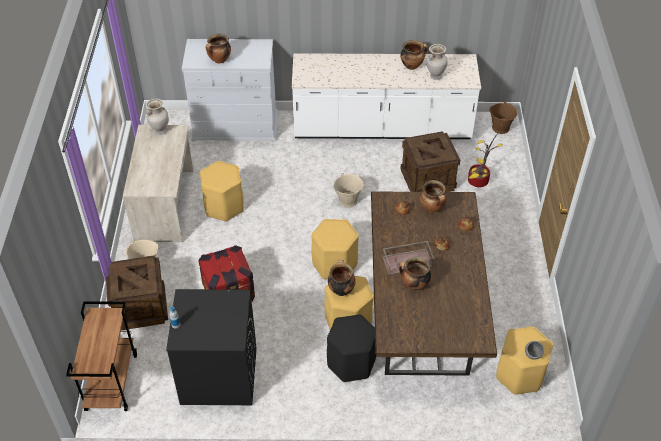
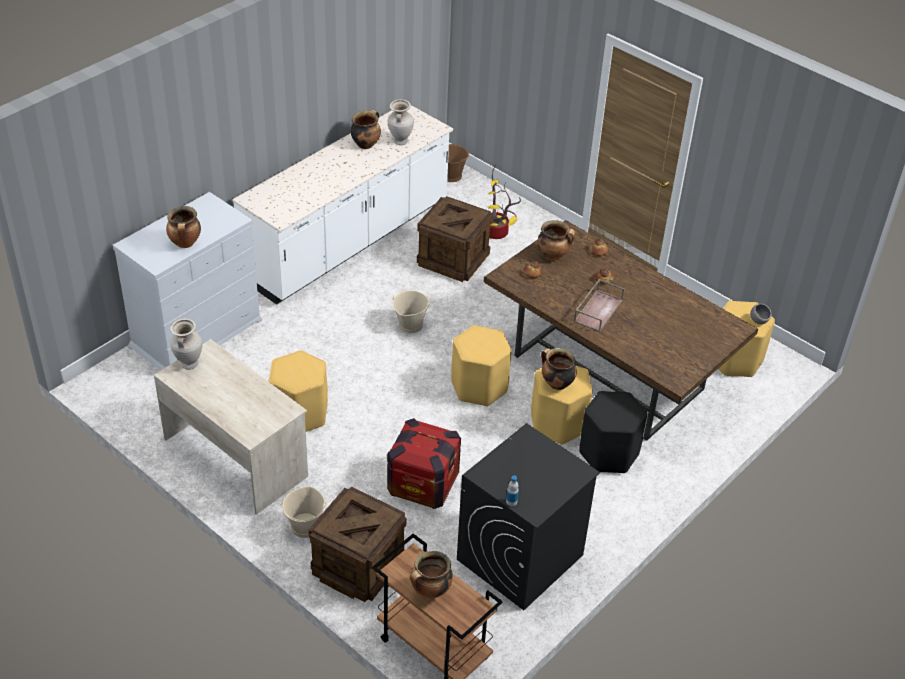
camera: 50 degrees left, 5 degrees down
cooking pot [399,257,431,290] -> cooking pot moved to [410,551,453,598]

